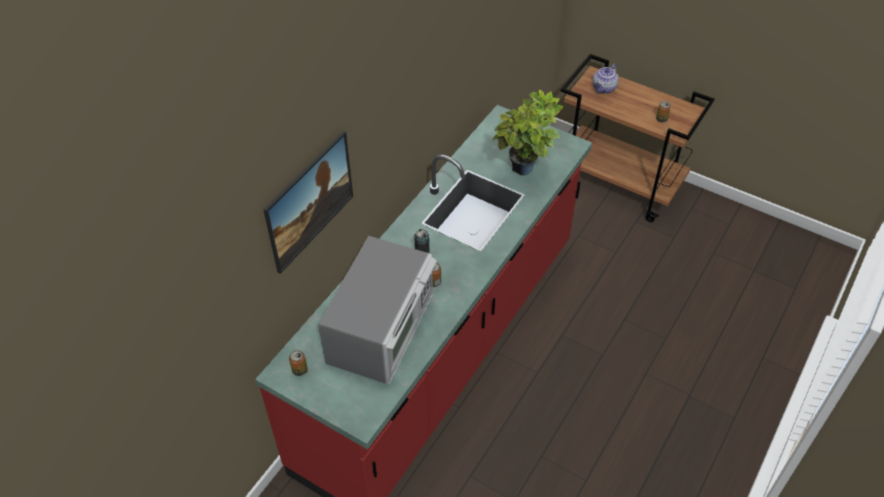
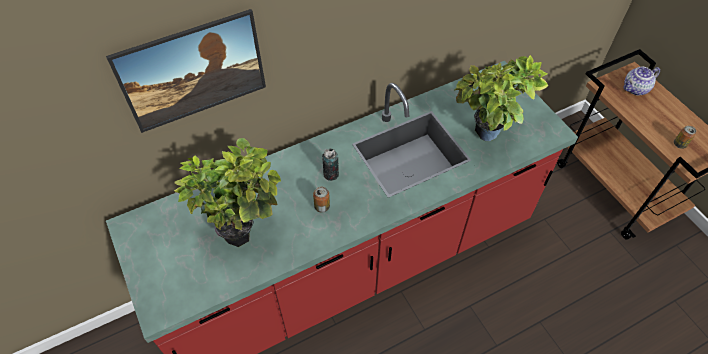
camera: 30 degrees right, 5 degrees up
can [289,350,308,376] -> none
microwave [318,236,437,384] -> potted plant [174,138,281,247]

